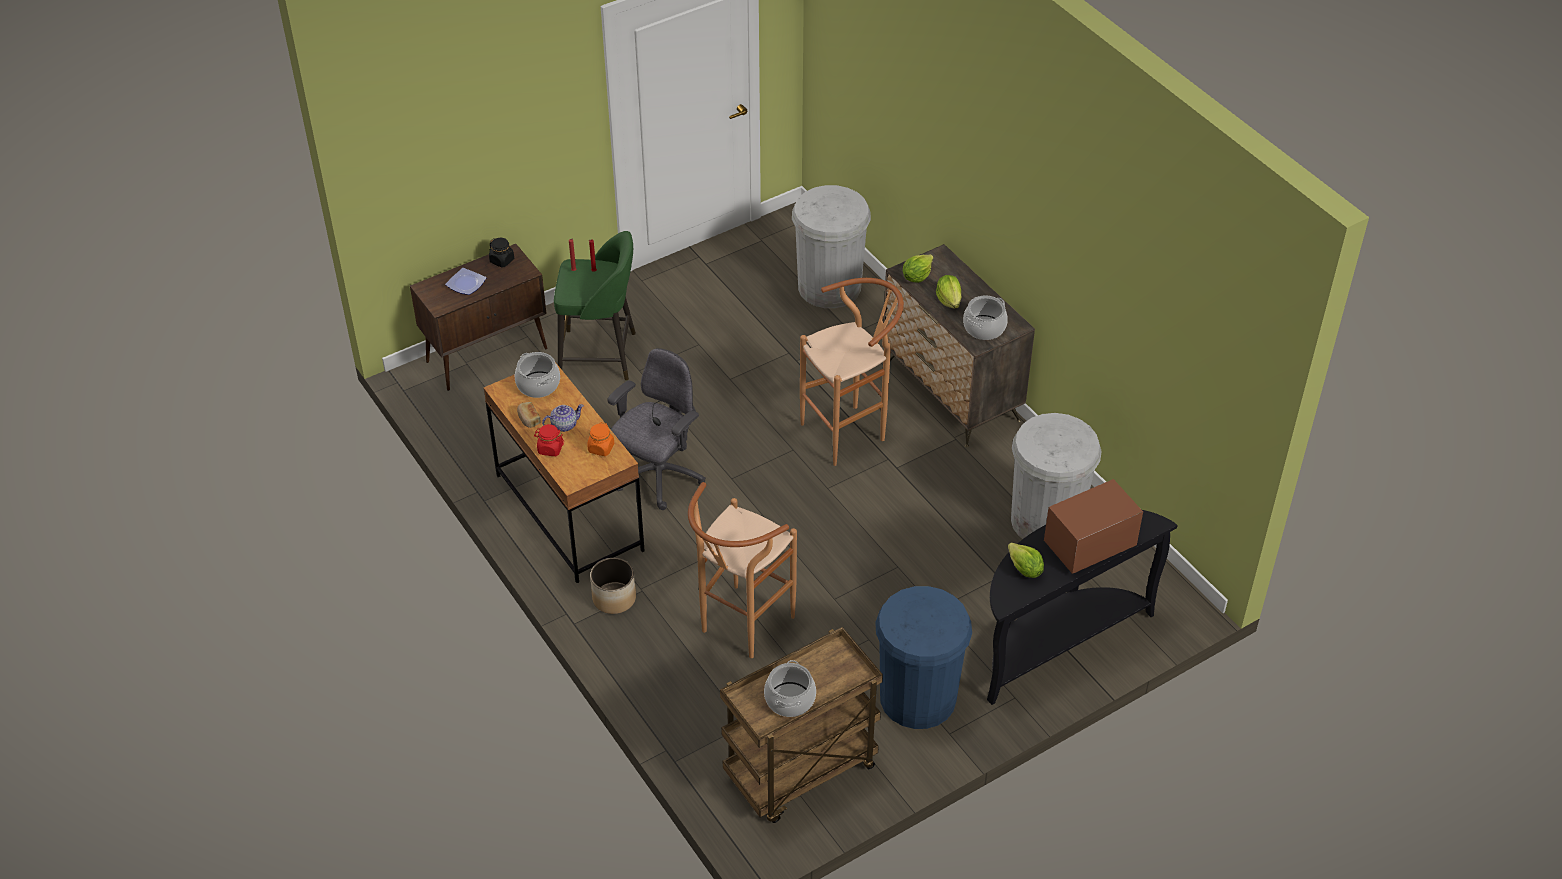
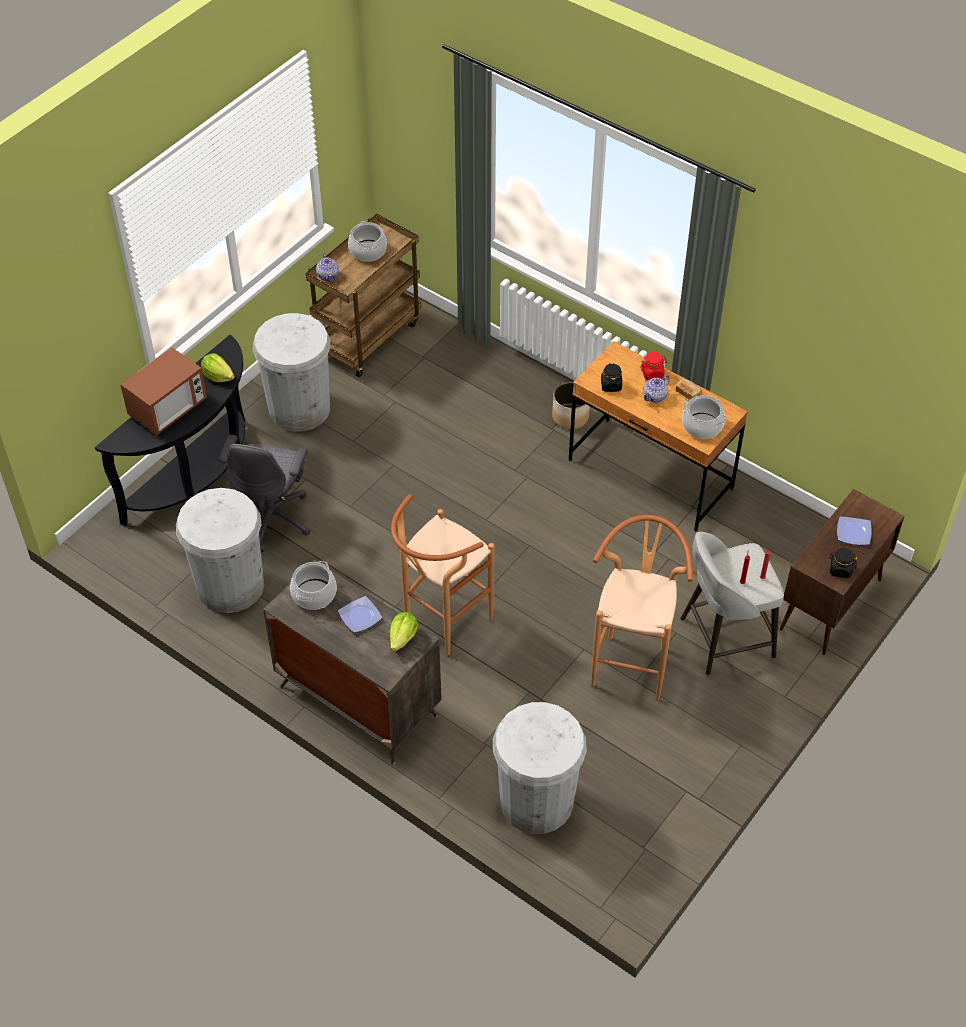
camera: 160 degrees right, 5 degrees up
green stool [554,231,636,380] -> grey stool [681,532,784,675]
orange jar [587,422,614,456] -> black jar [601,363,622,392]
grey office chair [607,348,705,510] -> grey office chair moved to [219,435,310,552]
brown stool [688,482,797,658] -> brown stool moved to [591,515,693,700]
blue trash can [875,586,972,729] -> white trash can [253,313,331,432]
lettuce [936,275,962,309] -> plate [338,596,382,633]
none -> teapot [316,253,339,282]

